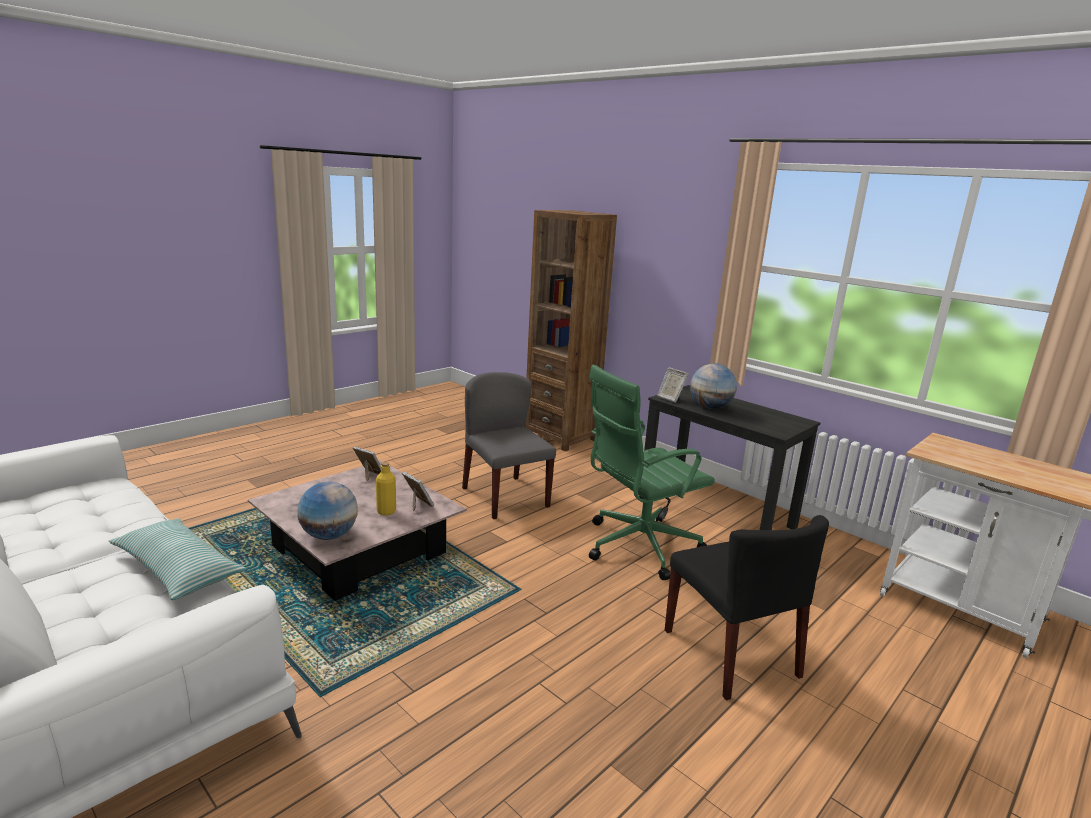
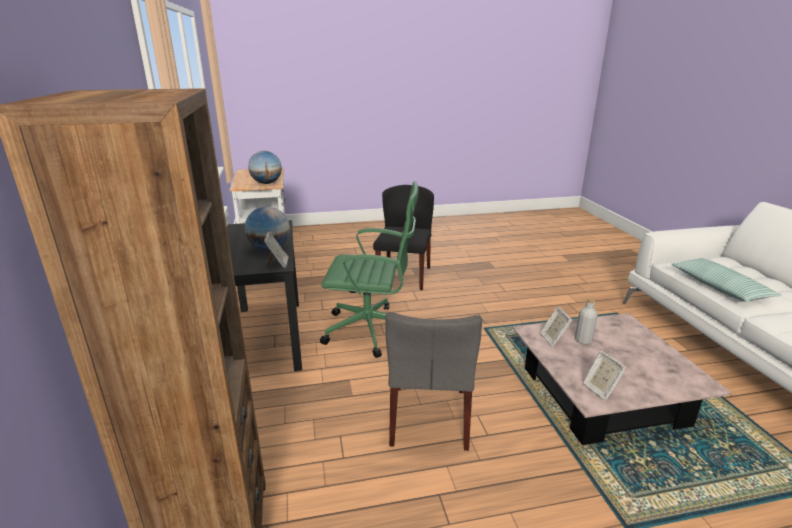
camera: 145 degrees left, 5 degrees up
globe [297,481,358,540] -> globe moved to [248,151,282,184]
yellow bottle [376,462,396,515] -> grey bottle [575,298,598,345]

